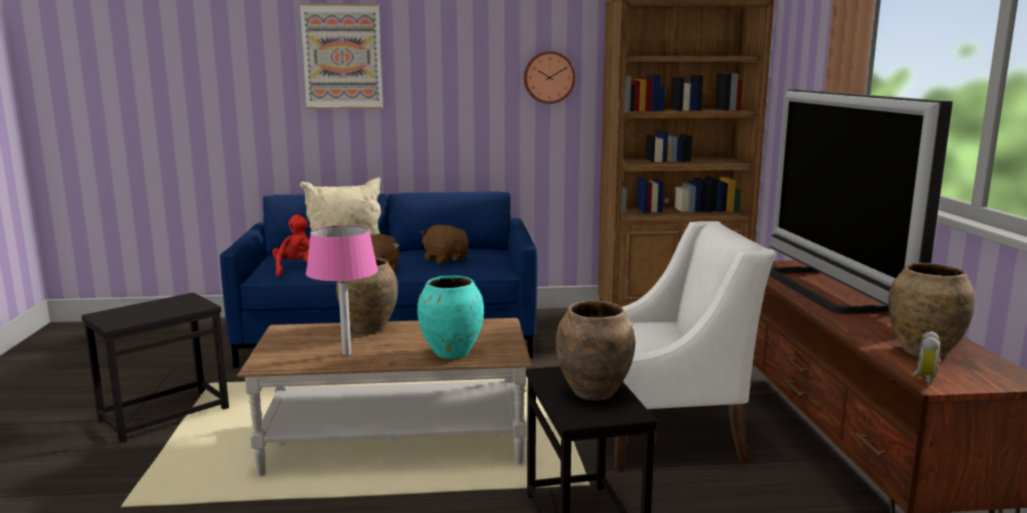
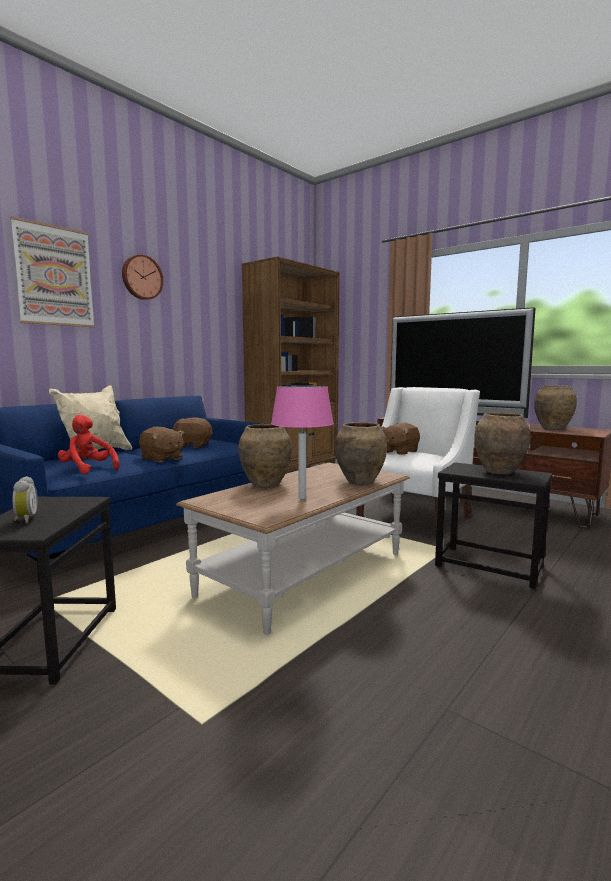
camera: 45 degrees left, 5 degrees down
turquoise vase [417,275,484,359] -> brown vase [335,422,387,485]
wall clock [524,51,575,104] -> wall clock moved to [122,254,163,300]
alarm clock [911,331,940,385] -> alarm clock moved to [12,476,38,524]
none -> brown plush toy [381,423,420,455]

